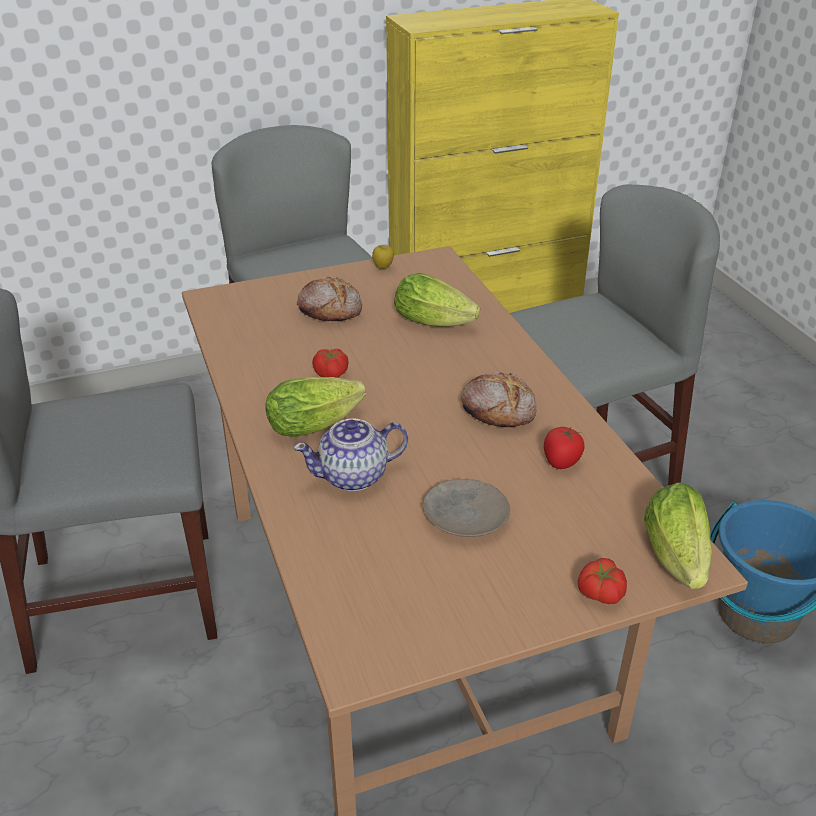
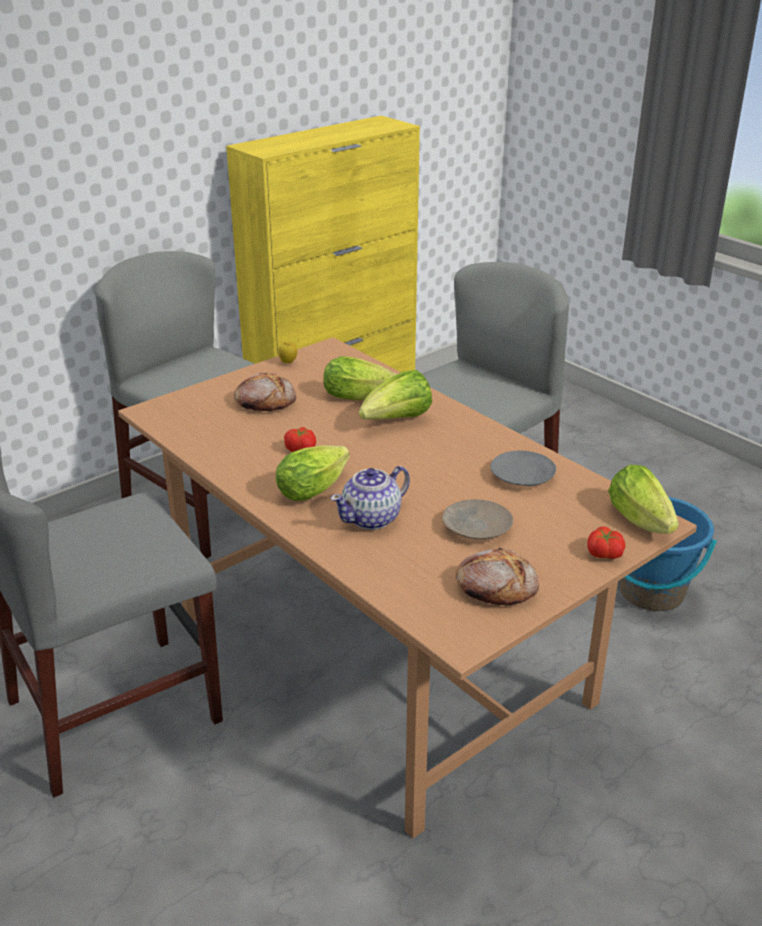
camera: 20 degrees left, 5 degrees down
bread [461,372,537,427] -> bread moved to [456,548,539,605]
tomato [544,426,584,469] -> grey plate [490,450,556,486]
none -> lettuce [359,370,432,420]

